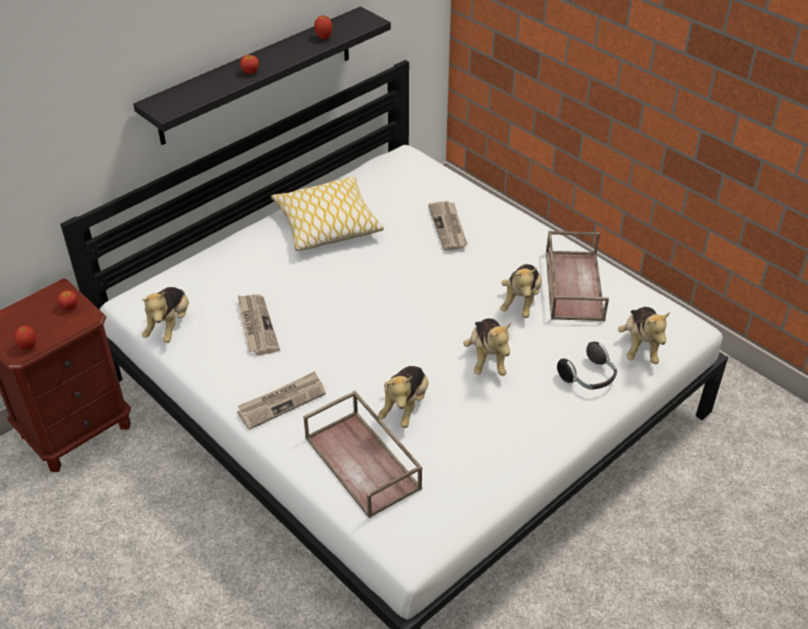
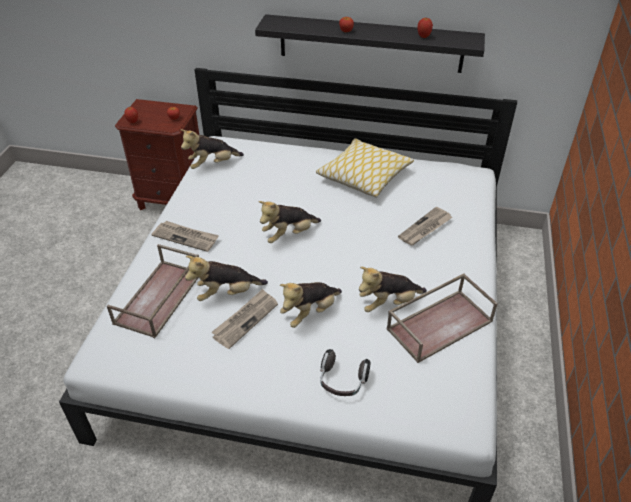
camera: 55 degrees right, 0 degrees up
newspaper [238,294,280,355] -> newspaper moved to [212,289,278,349]
plush toy [618,307,670,364] -> plush toy moved to [258,201,321,243]

